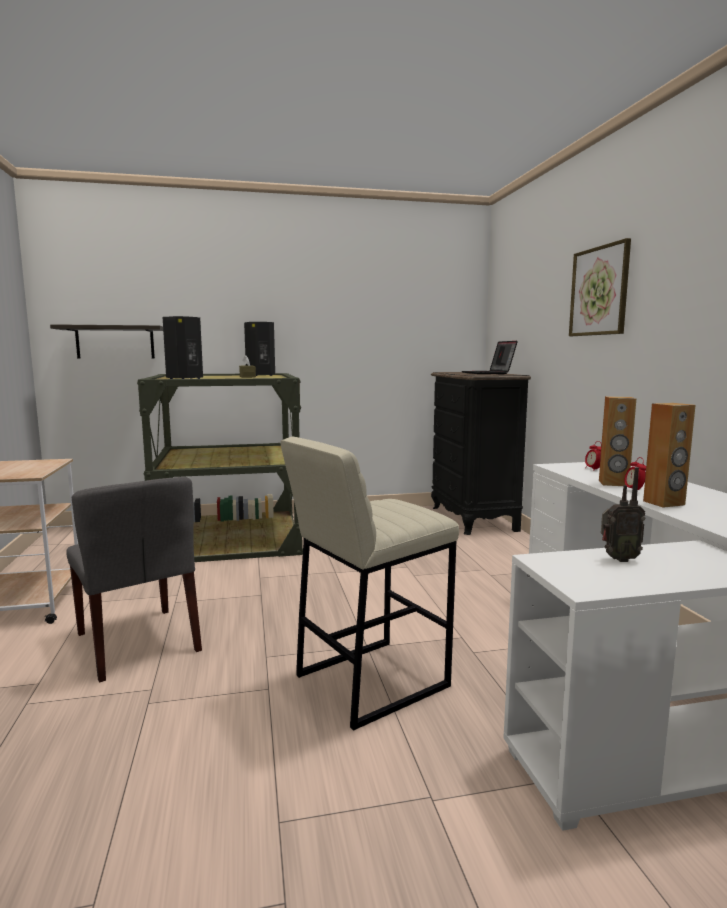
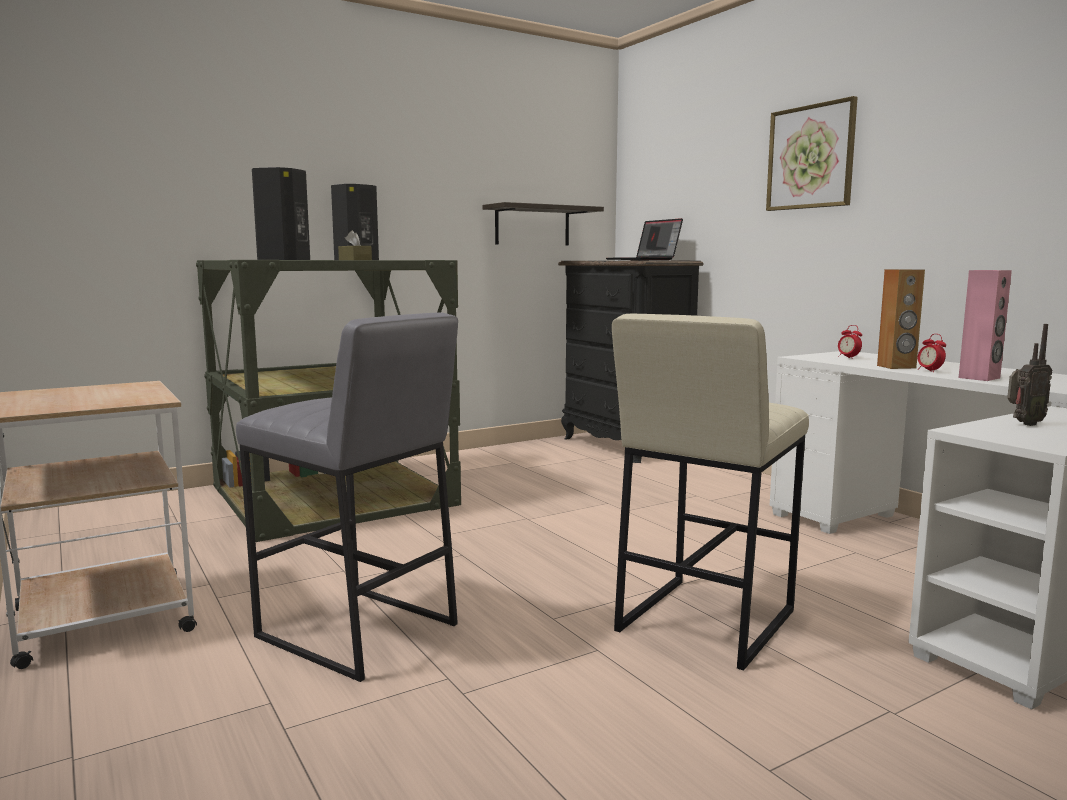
camera: 20 degrees left, 0 degrees up
shelf [50,324,163,359] -> shelf moved to [482,202,604,245]
grey chair [66,477,202,683] -> grey stool [236,312,458,682]
brown speaker [643,403,695,508] -> pink speaker [959,270,1012,381]

